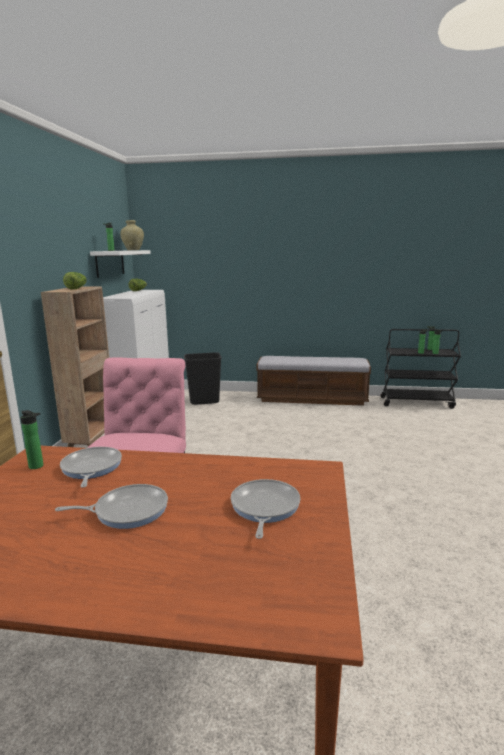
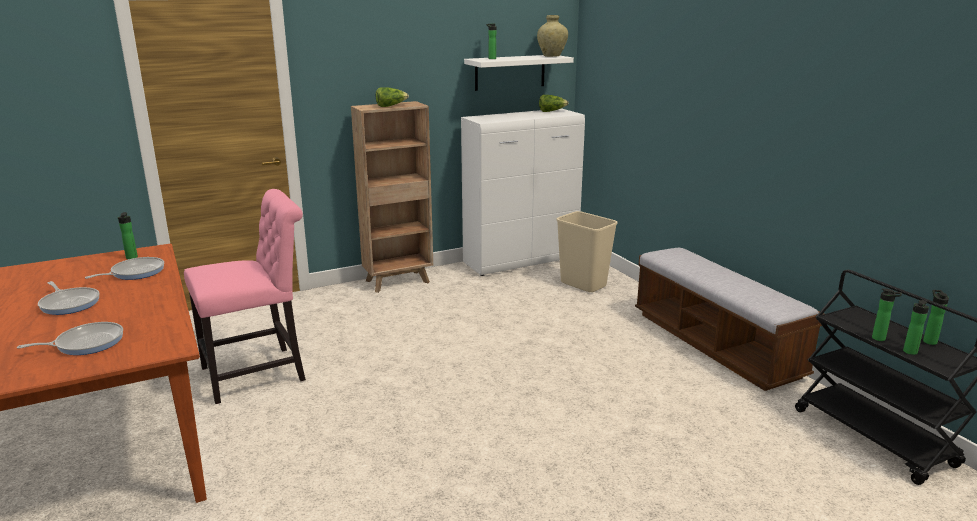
camera: 55 degrees right, 5 degrees up
black trash can [184,352,222,405] -> beige trash can [556,211,618,292]

